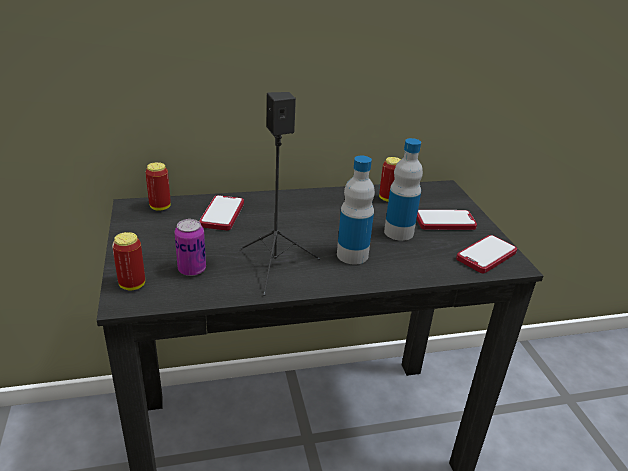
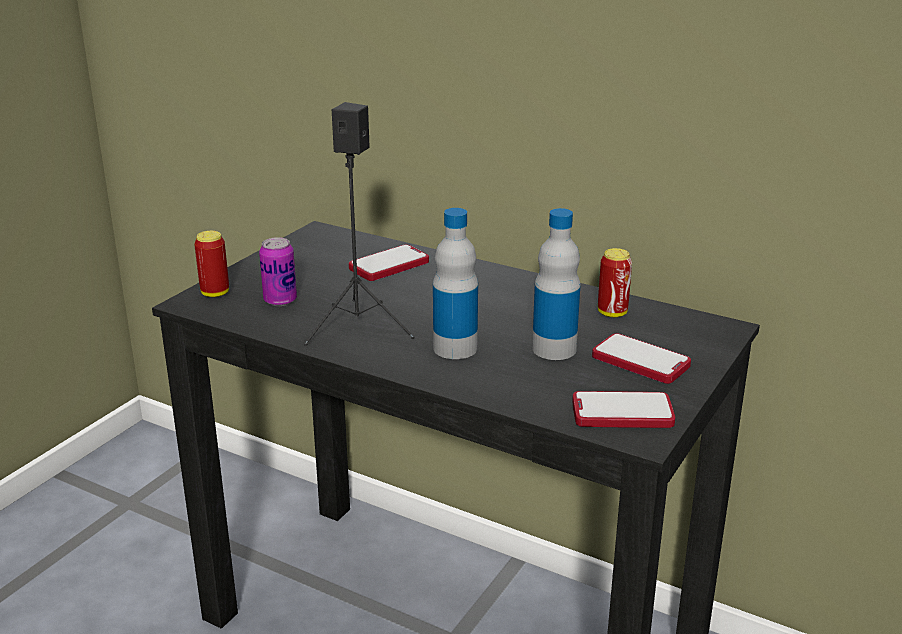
camera: 45 degrees right, 5 degrees down
can [145,162,171,211] -> none

